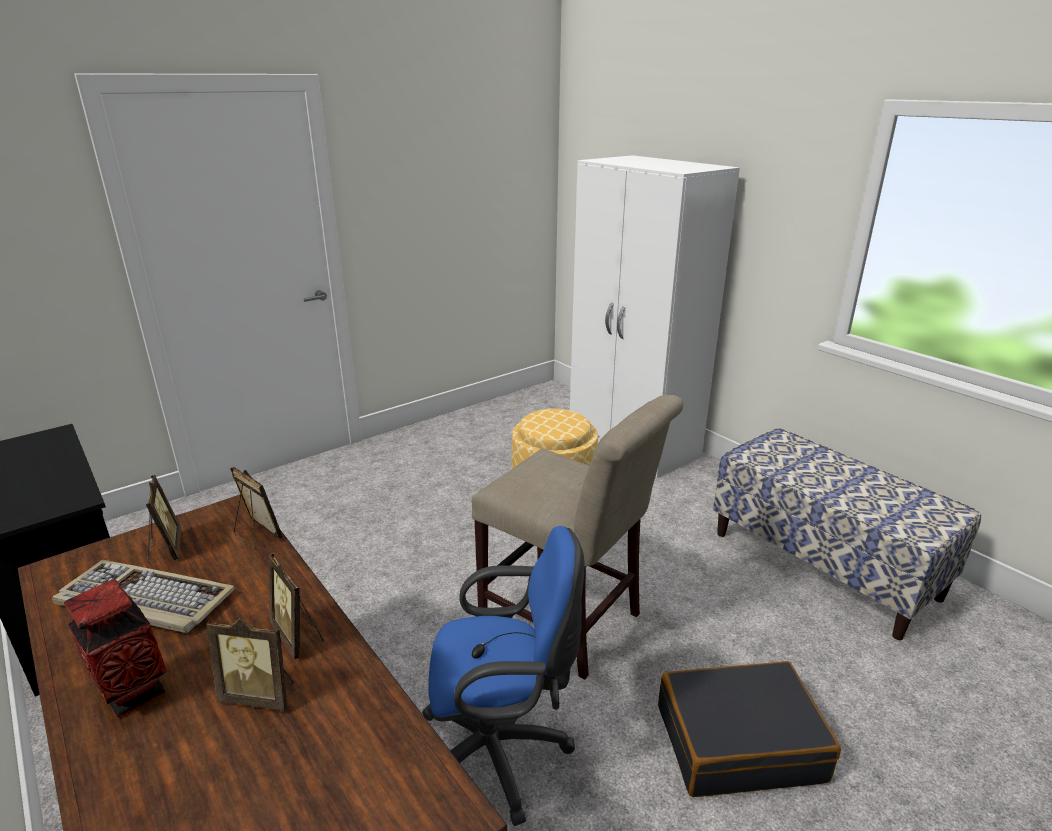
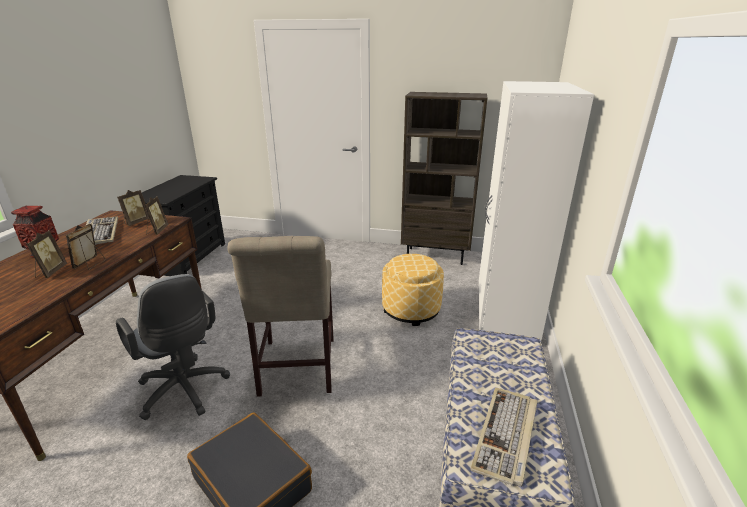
camera: 50 degrees right, 0 degrees up
picture frame [207,618,294,711] -> picture frame turned 150 degrees counterclockwise [26,230,67,278]
blue office chair [422,526,585,826] -> grey office chair [116,274,230,420]
none -> brown bookcase [401,92,488,265]
none -> keyboard [470,388,538,487]

